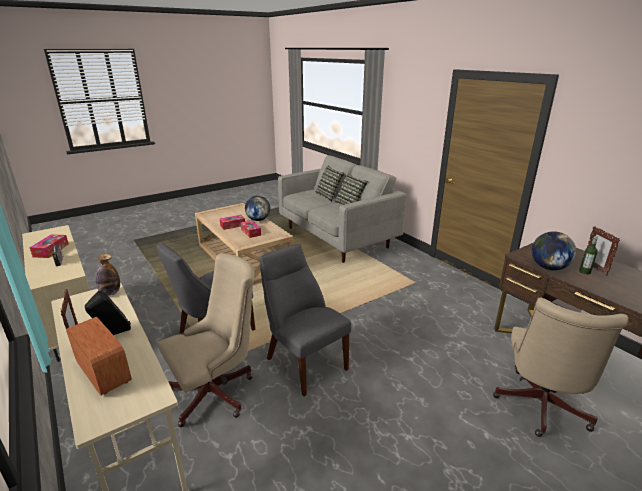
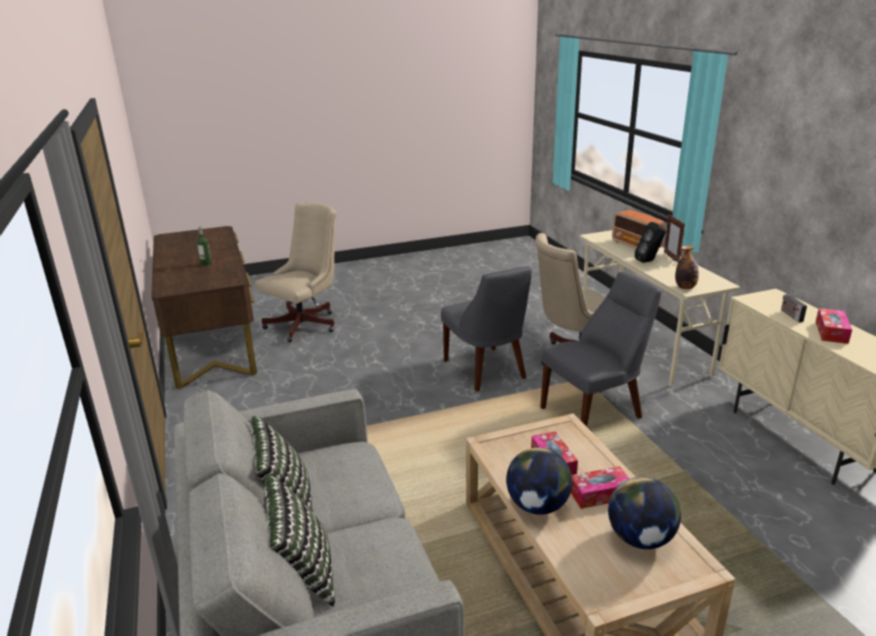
camera: 165 degrees left, 0 degrees up
globe [532,231,576,270] -> globe moved to [608,477,681,549]
picture frame [587,226,620,276] -> none

